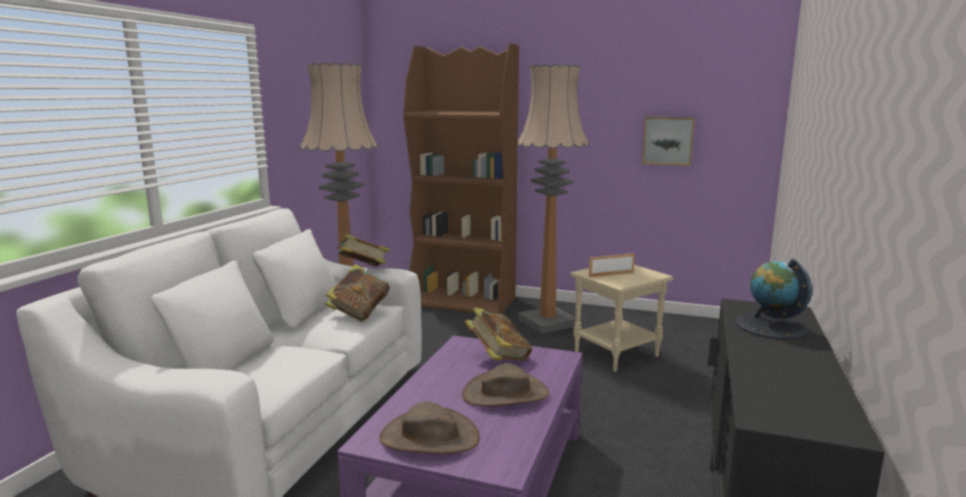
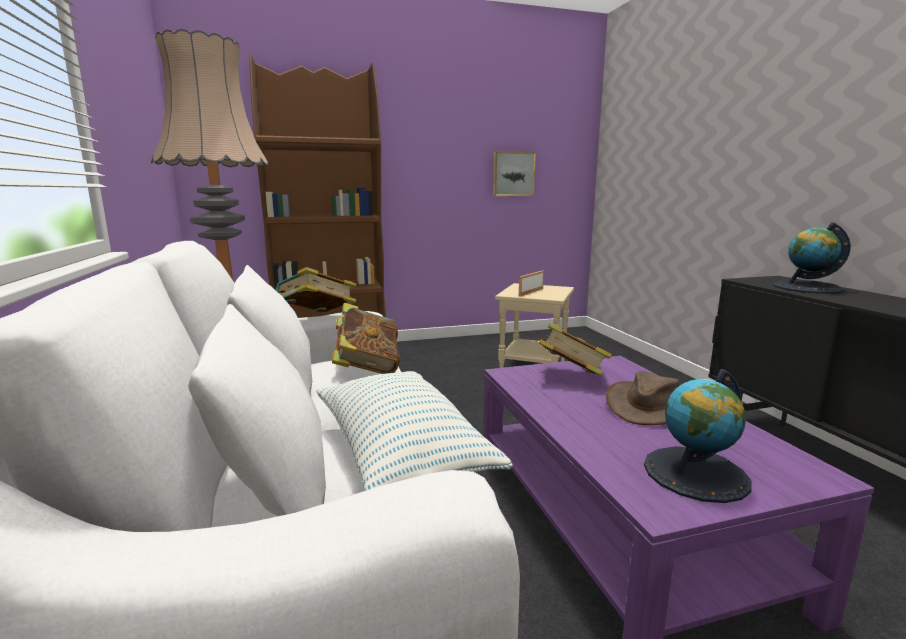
camera: 35 degrees left, 0 degrees up
brown hat [379,401,480,454] -> globe [644,369,751,503]
floor lamp [516,64,589,334] -> none
none -> pillow [316,371,513,491]

